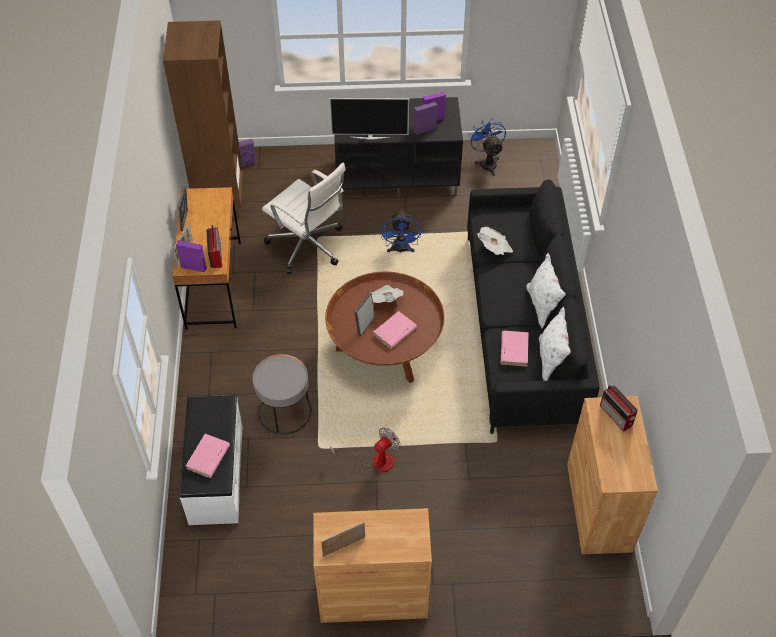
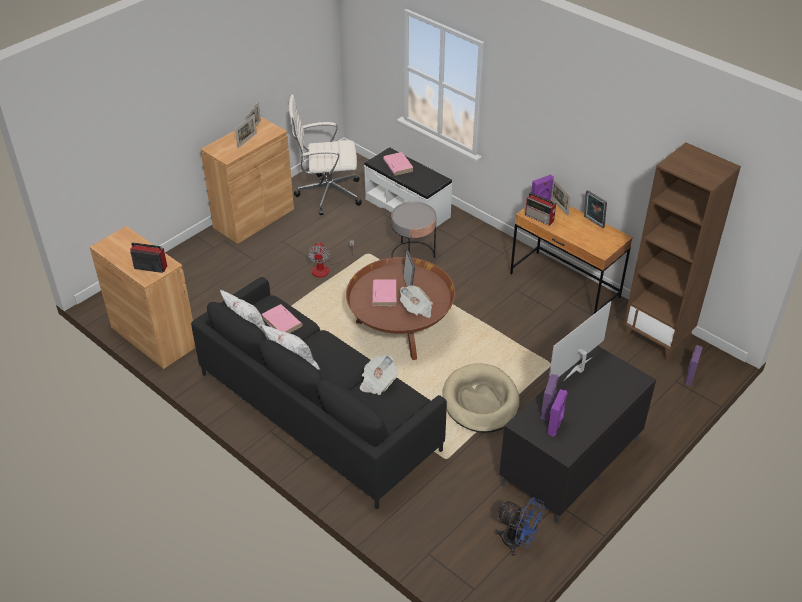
camera: 135 degrees right, 10 degrees down
white office chair [262,163,346,274] -> white office chair moved to [289,94,362,215]
blue fan [381,209,421,252] -> beige dog bed [442,363,519,433]
none -> picture frame [235,114,257,149]

